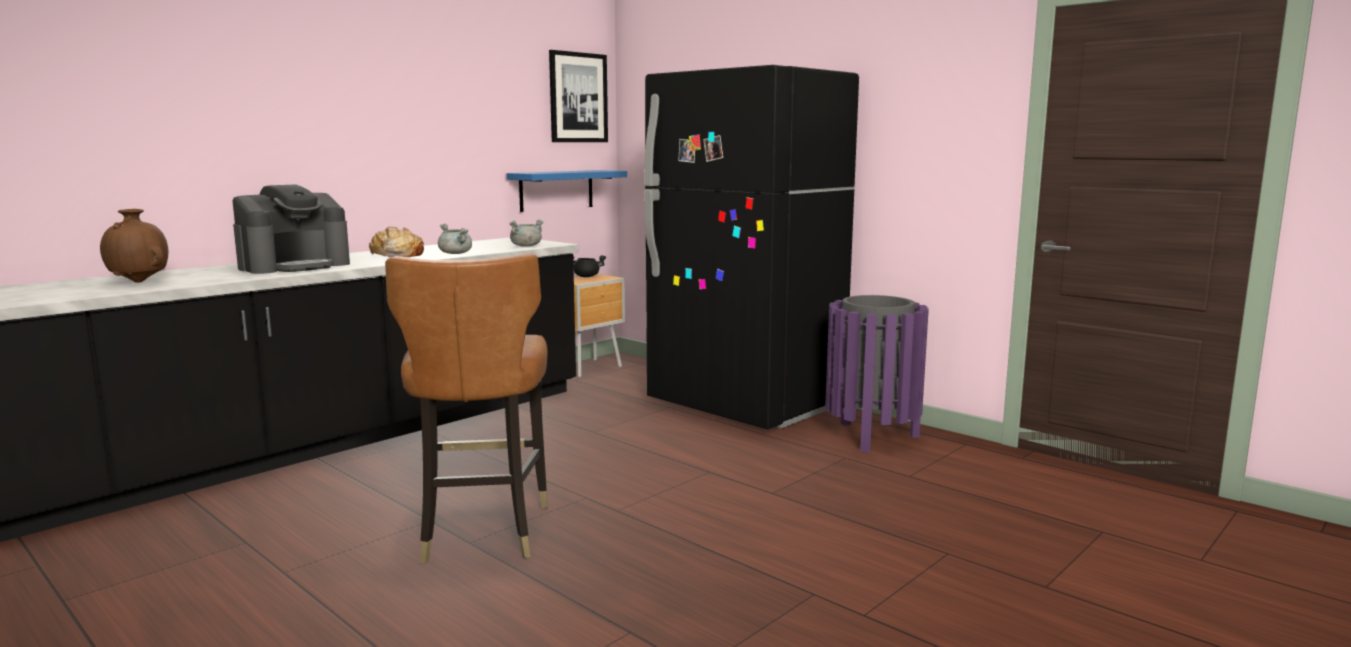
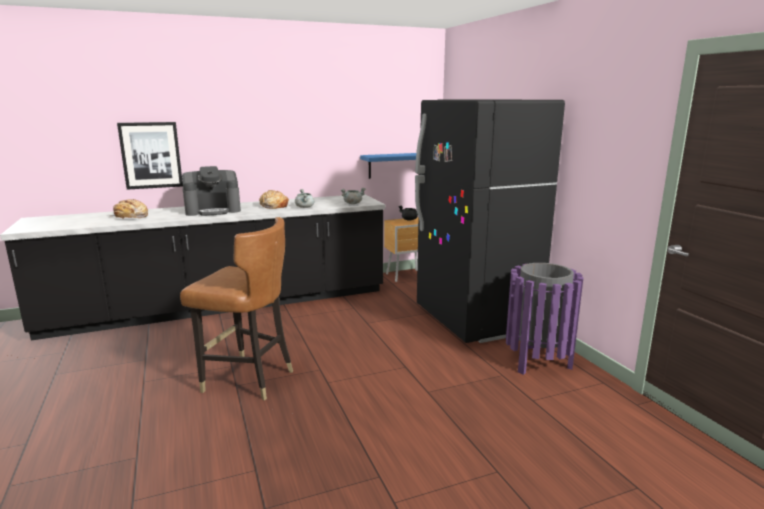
camera: 25 degrees right, 5 degrees up
brown vase [100,209,168,283] -> bread [109,199,148,219]
brown chair [385,254,548,564] -> brown chair turned 90 degrees counterclockwise [180,217,293,400]
picture [549,50,608,142] -> picture moved to [117,122,183,190]

